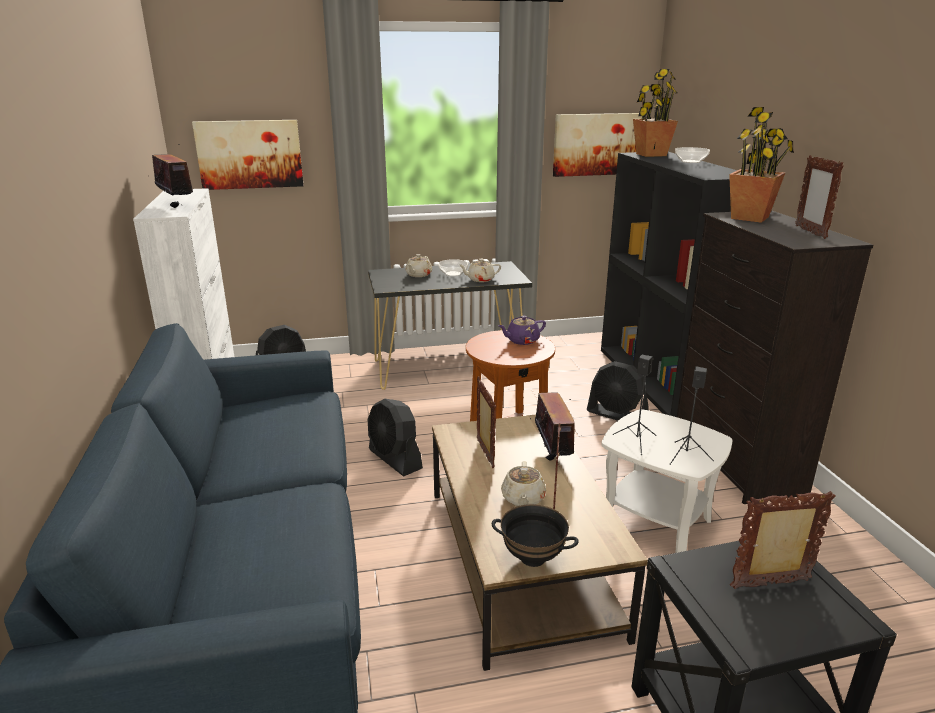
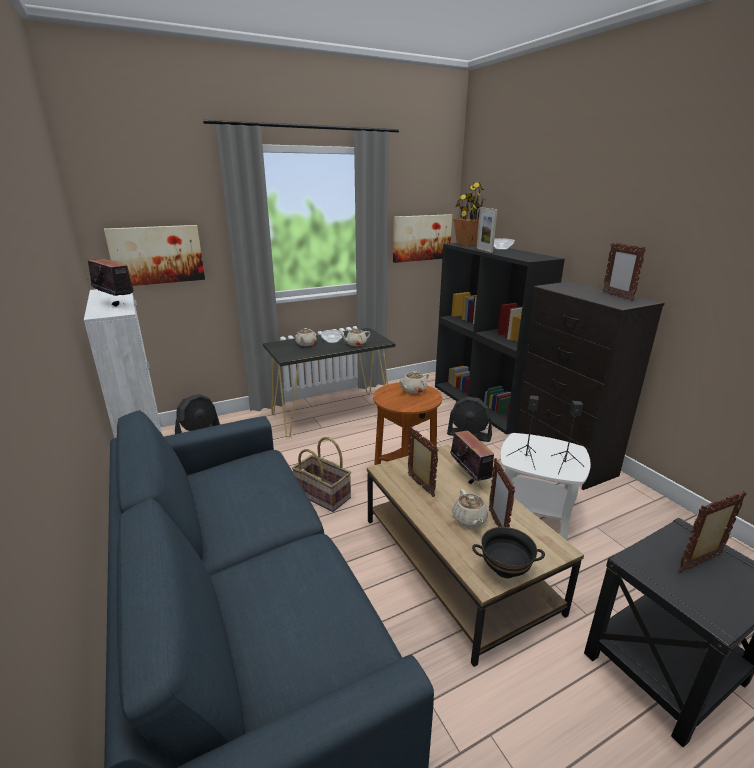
camera: 15 degrees left, 0 degrees up
black fan [368,399,423,476] -> basket [292,437,351,512]
purple teapot [498,316,546,345] -> beige teapot [398,371,429,394]
potted plant [729,107,794,223] -> none
none -> picture frame [476,207,497,253]

